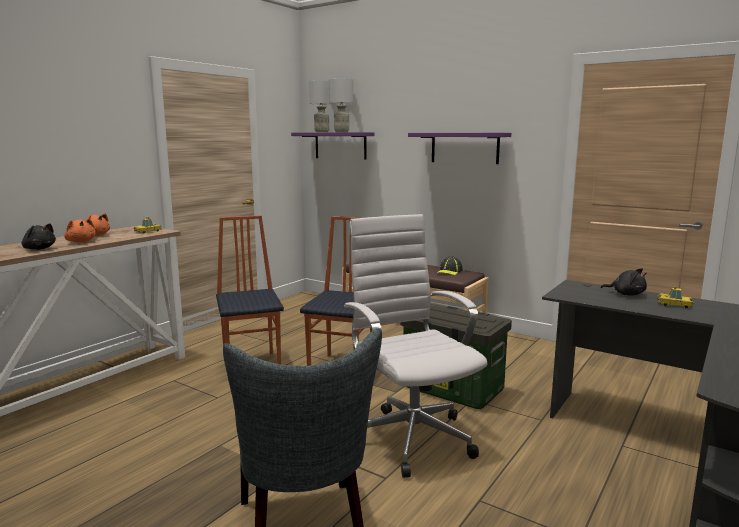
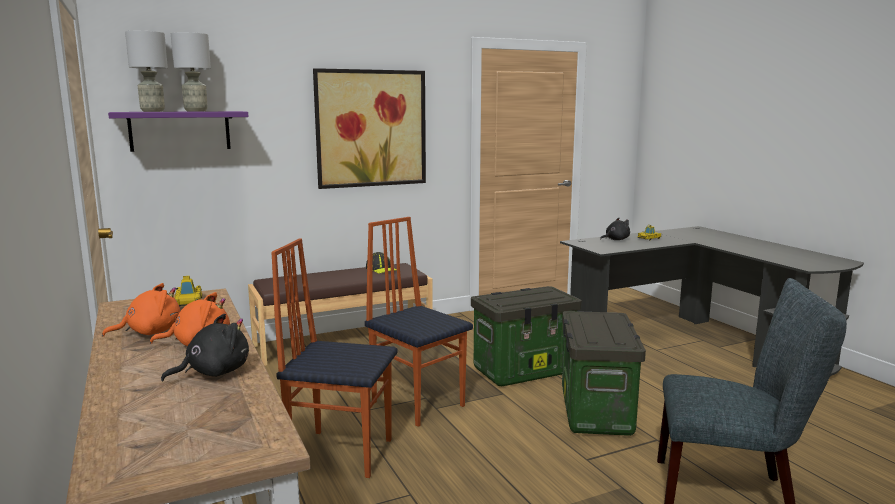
camera: 60 degrees left, 0 degrees up
white office chair [344,214,487,478] -> storage box [562,311,646,436]
purple shelf [408,133,511,164] -> picture [313,68,426,189]

